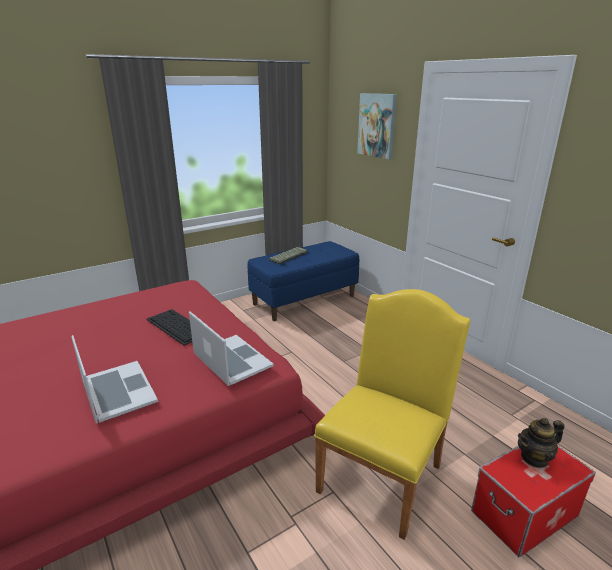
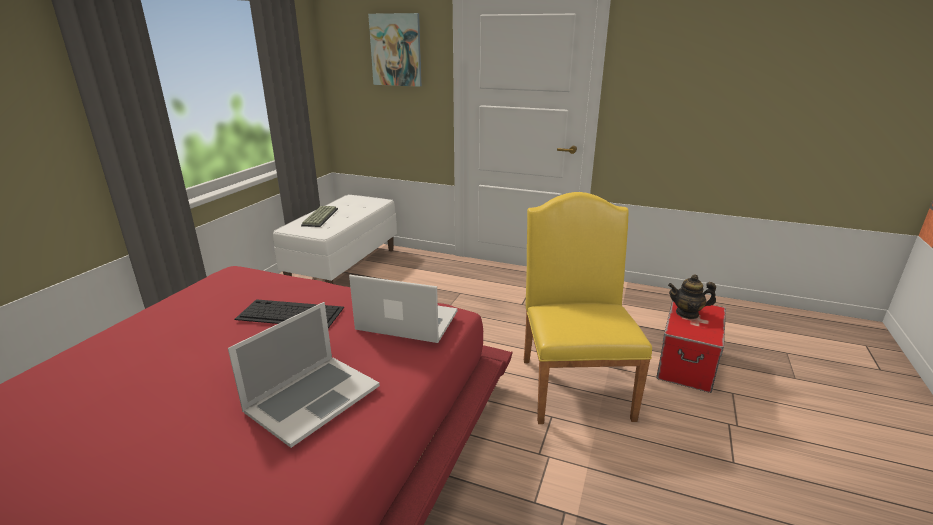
camera: 35 degrees left, 0 degrees up
laptop [71,335,158,423] -> laptop turned 105 degrees clockwise [228,302,380,448]
blue bench [247,241,360,321] -> white bench [273,194,397,284]
teapot [518,418,564,468] -> teapot turned 60 degrees clockwise [668,274,716,319]

